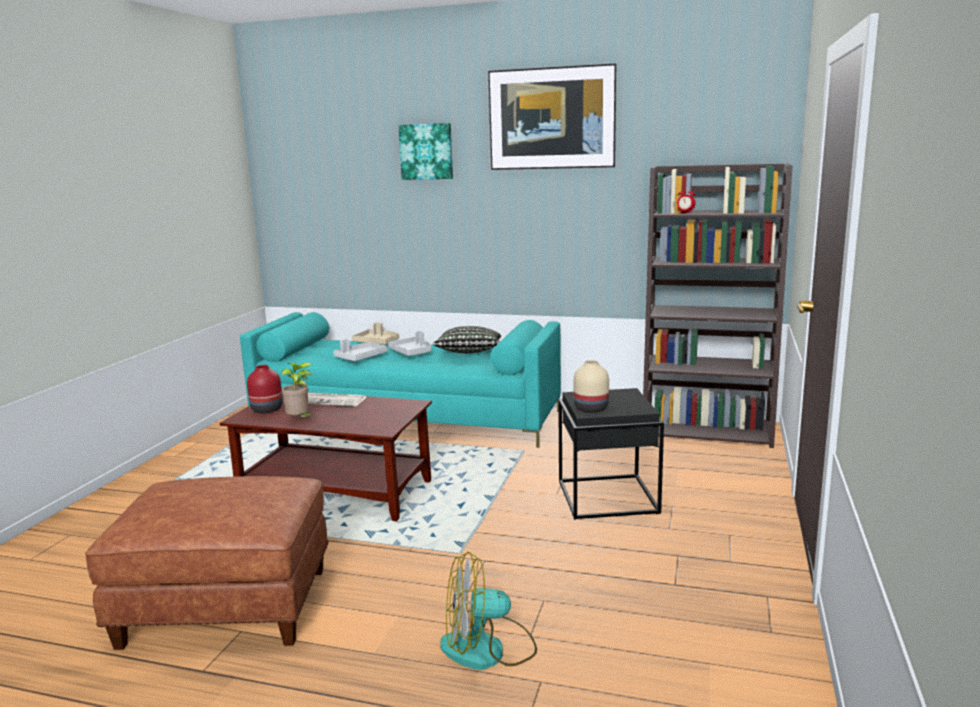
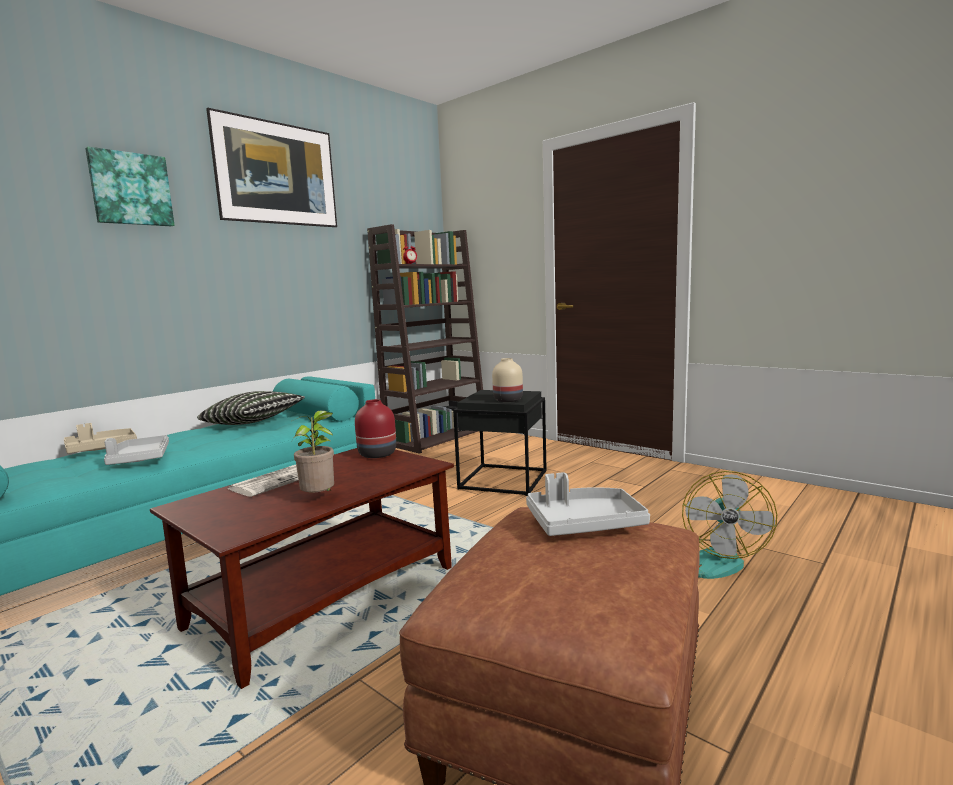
camera: 65 degrees left, 5 degrees down
red vase [247,365,283,413] -> red vase moved to [355,399,396,458]
grey tray [388,331,431,356] -> grey tray moved to [526,472,650,536]

